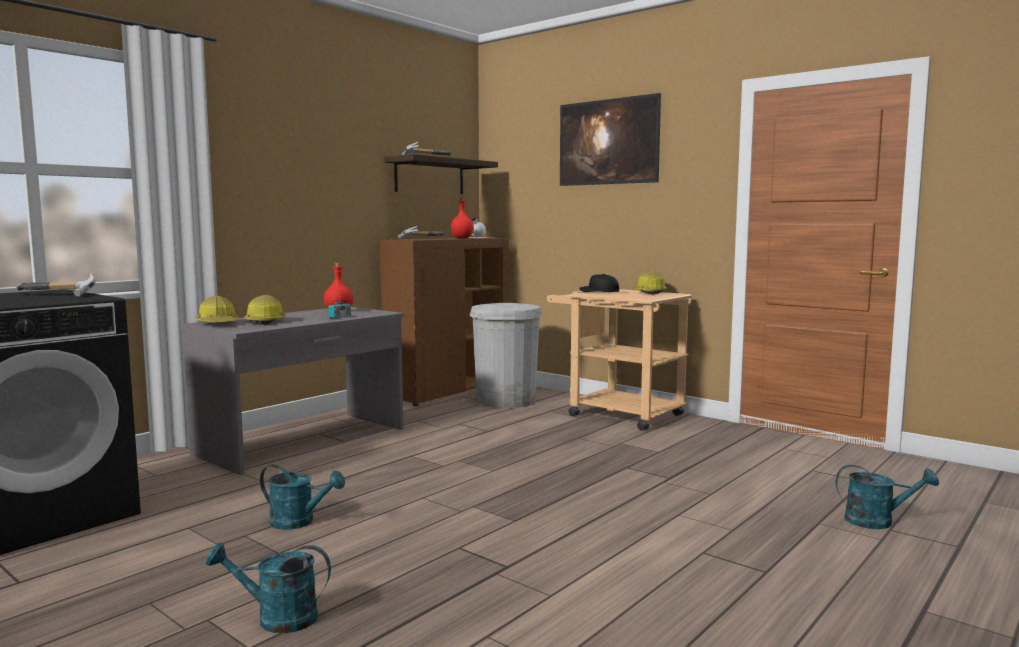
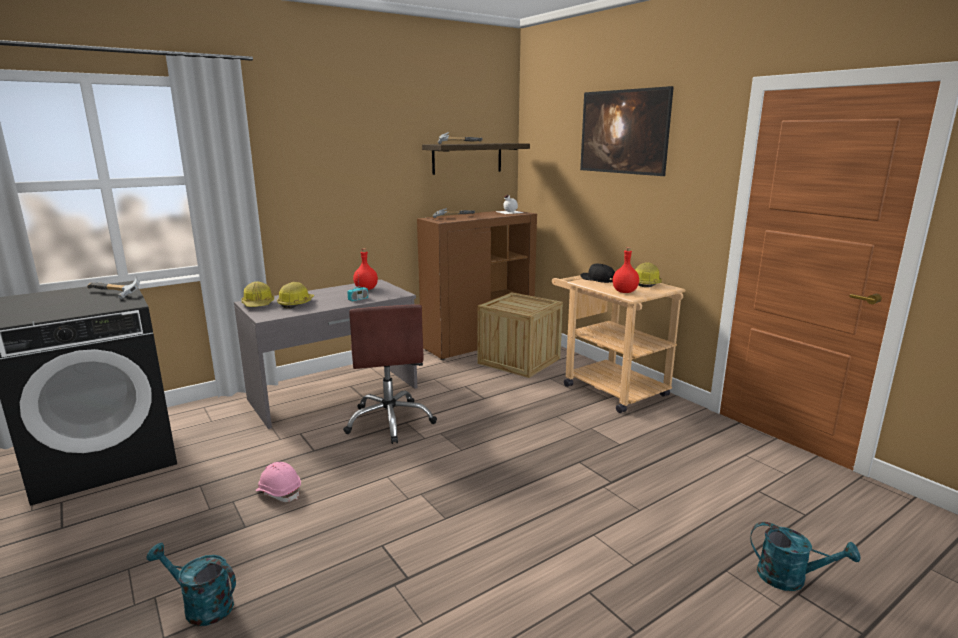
camera: 15 degrees right, 10 degrees up
turquoise watering can [260,464,345,530] -> pink hard hat [256,462,301,502]
red bottle [451,197,474,238] -> red bottle moved to [613,247,639,293]
white trash can [470,303,543,408] -> crate [477,292,563,378]
none -> brown office chair [343,304,437,444]

